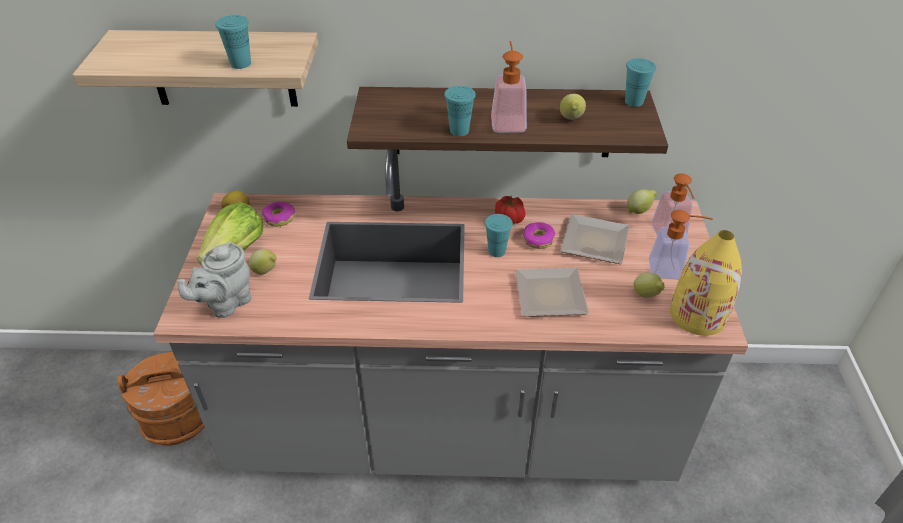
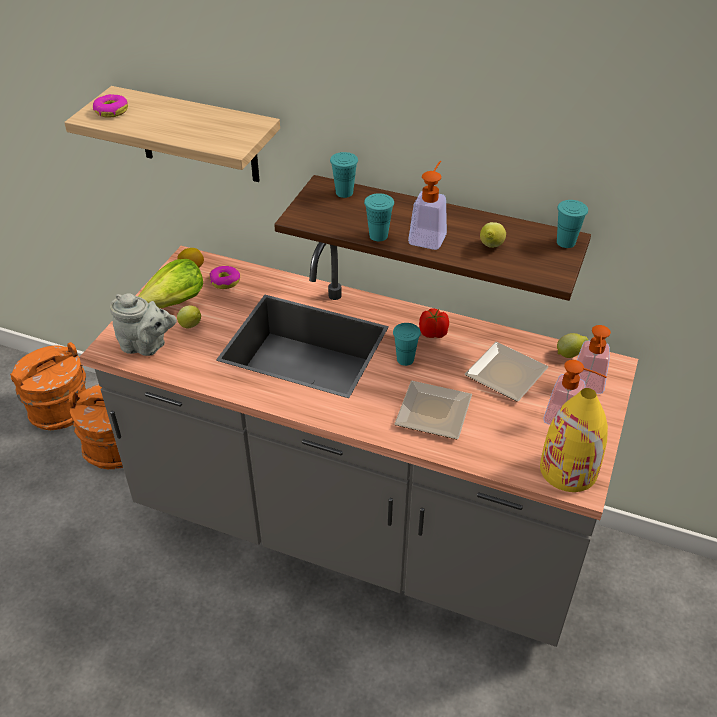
camera: 20 degrees right, 0 degrees up
grey teapot [177,242,251,318] -> grey teapot turned 135 degrees counterclockwise [110,293,177,356]
turquoise cup [215,15,251,69] -> turquoise cup moved to [330,152,358,198]
donut [522,222,555,249] -> donut moved to [93,94,128,118]
lemon [634,272,665,298] -> none
none -> orange bucket [10,342,86,430]

